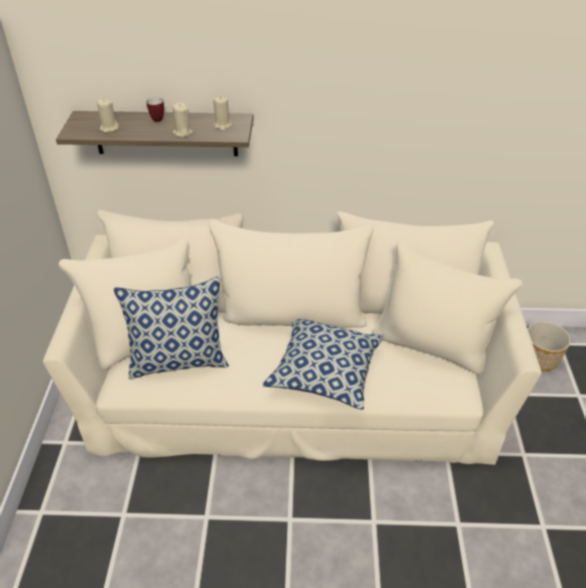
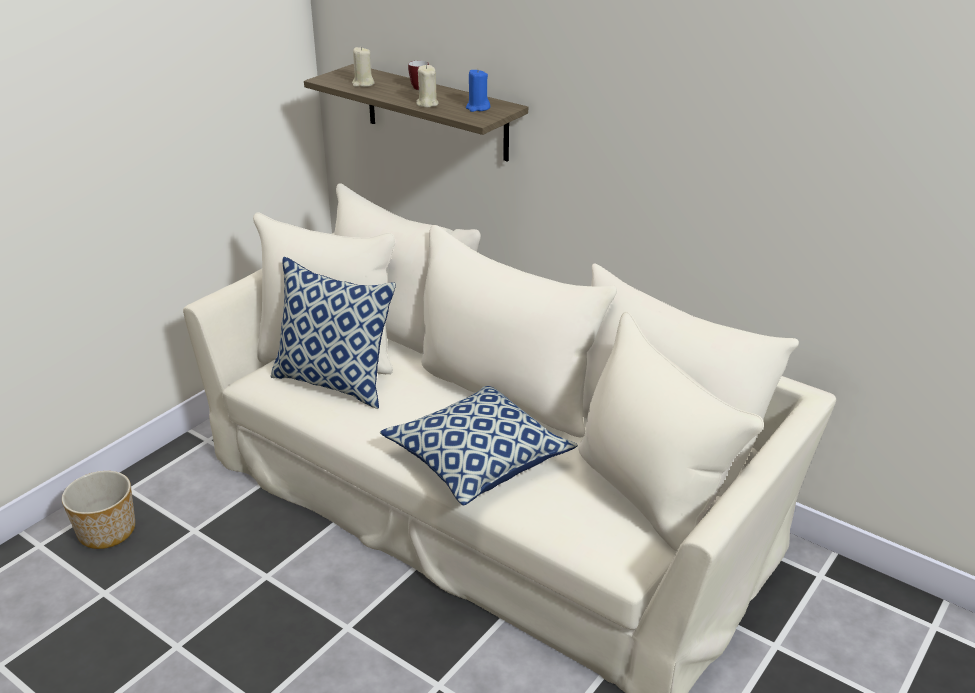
camera: 35 degrees right, 10 degrees down
beige candle [213,96,232,130] -> blue candle [466,68,490,112]
planter [528,321,571,371] -> planter moved to [62,471,135,549]

